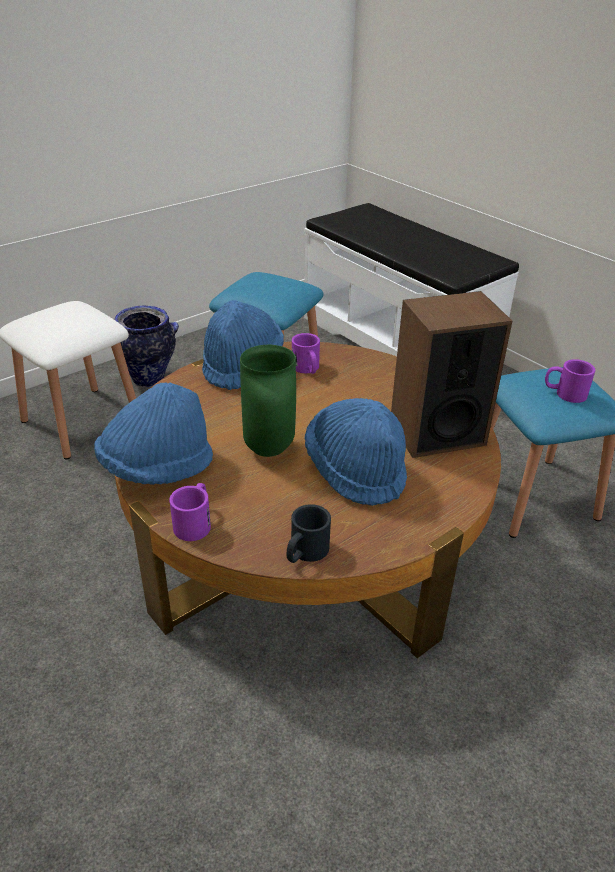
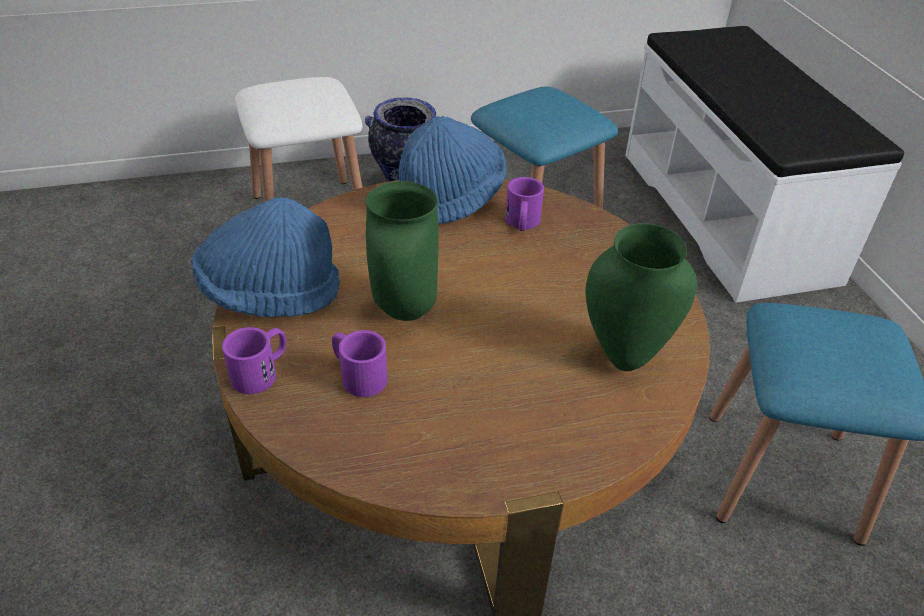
camera: 25 degrees right, 5 degrees up
black mug [287,504,331,563] -> none
blue hat [305,398,407,506] -> none
speaker [391,291,512,458] -> green vase [585,223,697,371]
purple mug [545,359,595,403] -> purple mug moved to [332,330,388,397]

